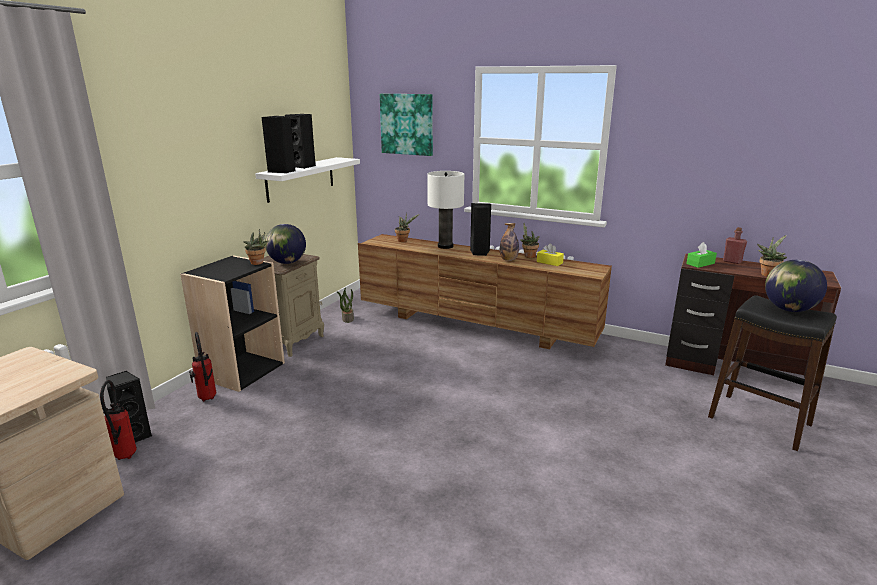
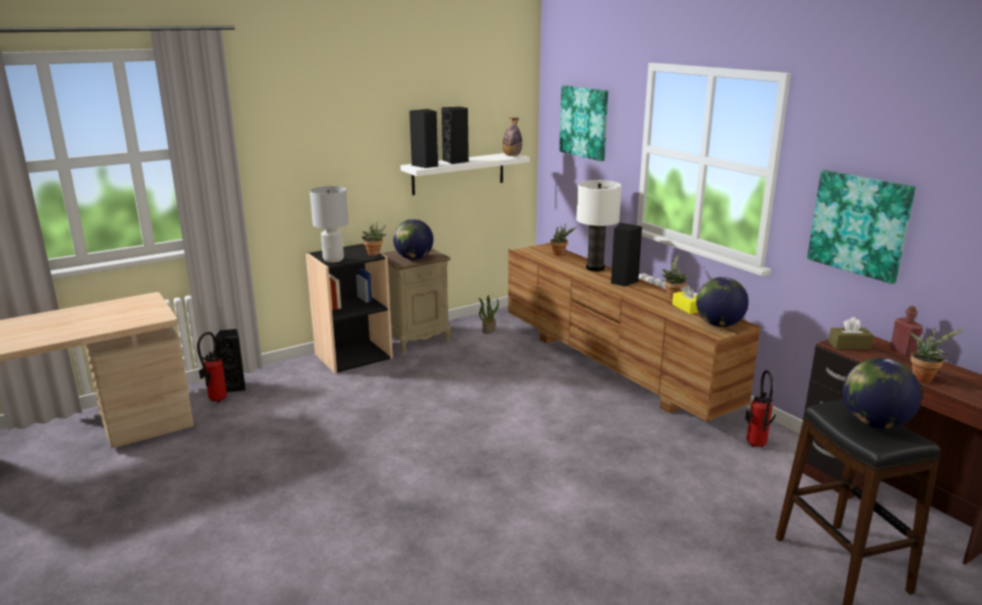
camera: 30 degrees right, 0 degrees up
fire extinguisher [189,332,216,402] -> fire extinguisher moved to [745,370,776,447]
bottle [500,223,519,261] -> bottle moved to [503,118,522,156]
green tissue box [686,242,717,268] -> brown tissue box [828,317,874,349]
none -> grey table lamp [310,186,349,263]
none -> globe [696,277,749,327]
none -> picture [807,170,916,284]

